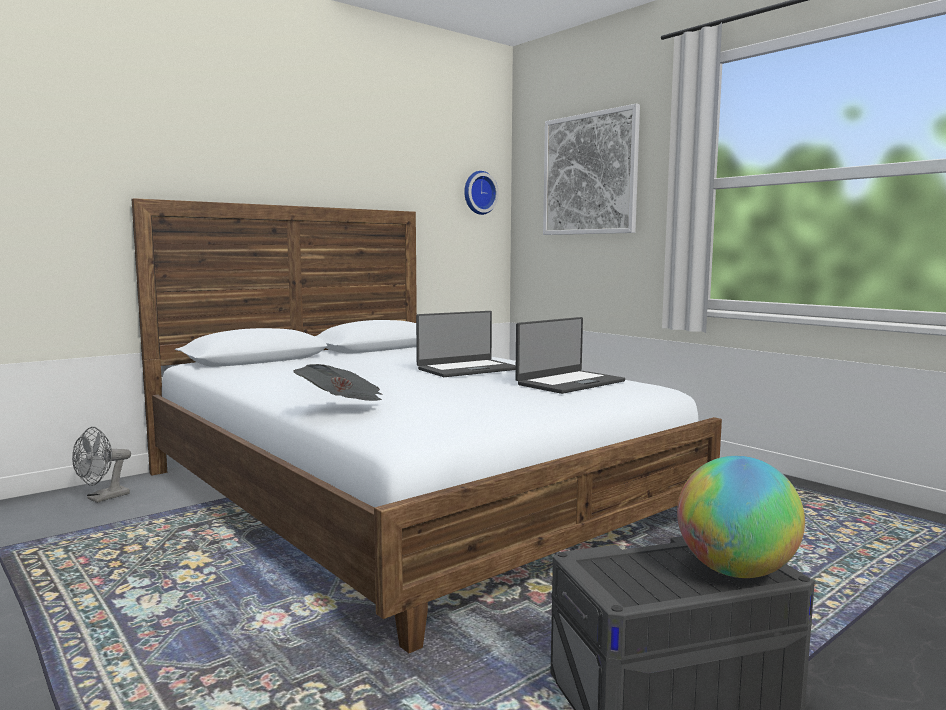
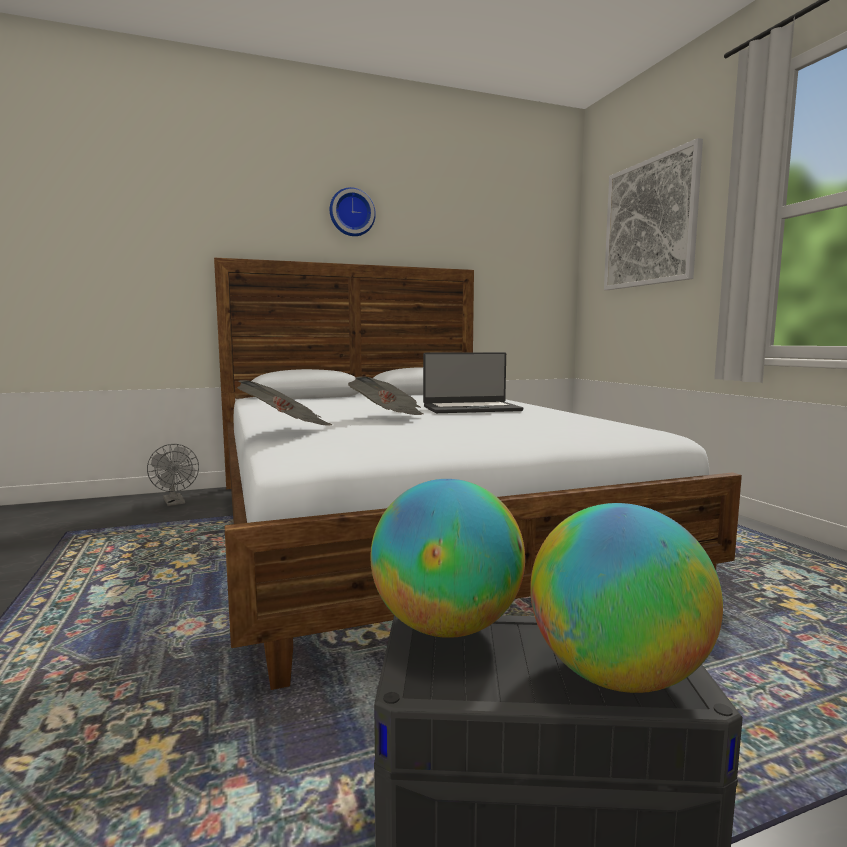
camera: 20 degrees right, 0 degrees up
grey fan [72,427,131,503] -> grey fan turned 90 degrees counterclockwise [147,444,199,506]
wall clock [464,171,499,215] -> wall clock moved to [330,187,376,236]
laptop [515,317,625,394] -> none
none -> newspaper [348,376,423,415]
none -> globe [370,479,525,638]

